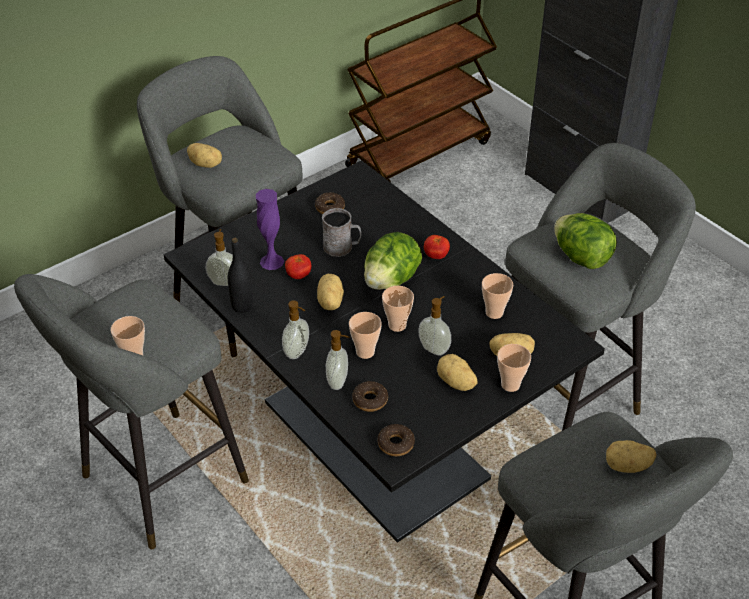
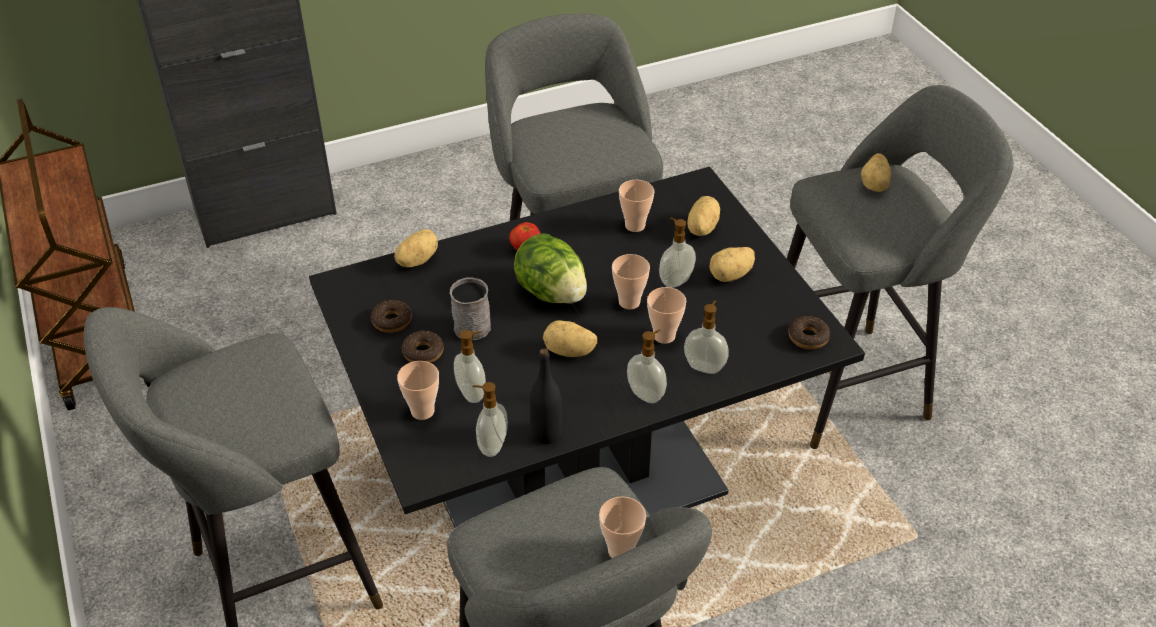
camera: 75 degrees left, 0 degrees up
potato [187,143,222,168] -> potato moved to [394,229,438,267]
purple vase [256,189,284,270] -> soap dispenser [454,330,486,403]
tomato [285,254,311,279] -> none
donut [352,381,388,412] -> donut moved to [402,331,444,363]
cup [497,344,531,392] -> cup moved to [397,361,439,420]
lettuce [554,213,617,269] -> none

